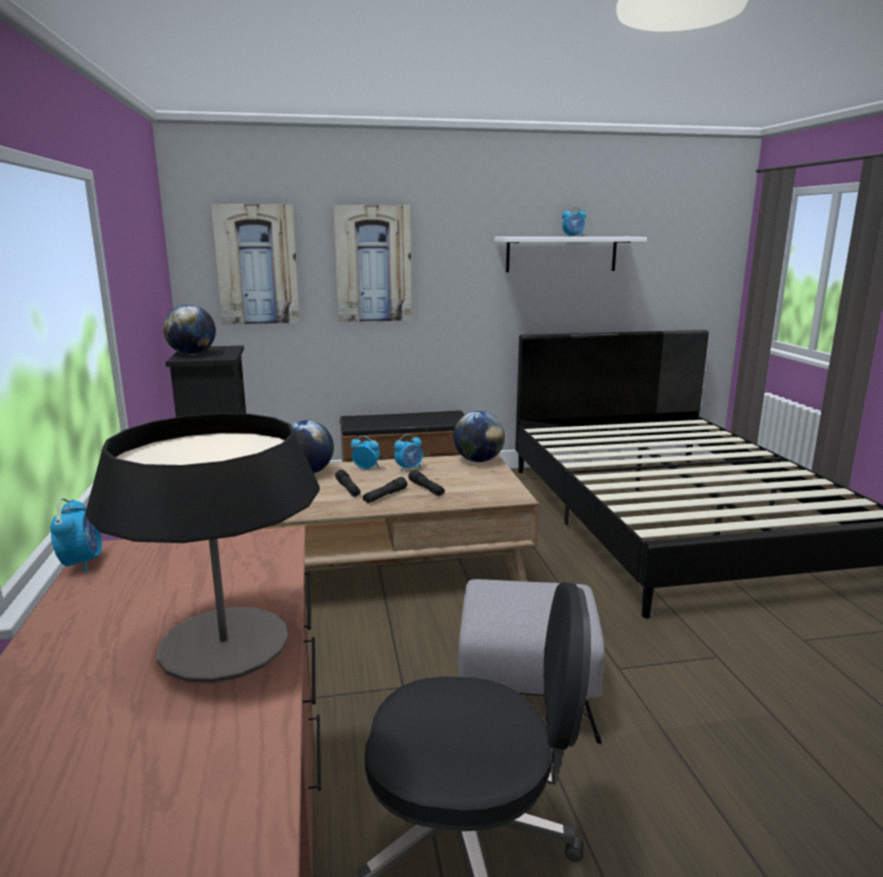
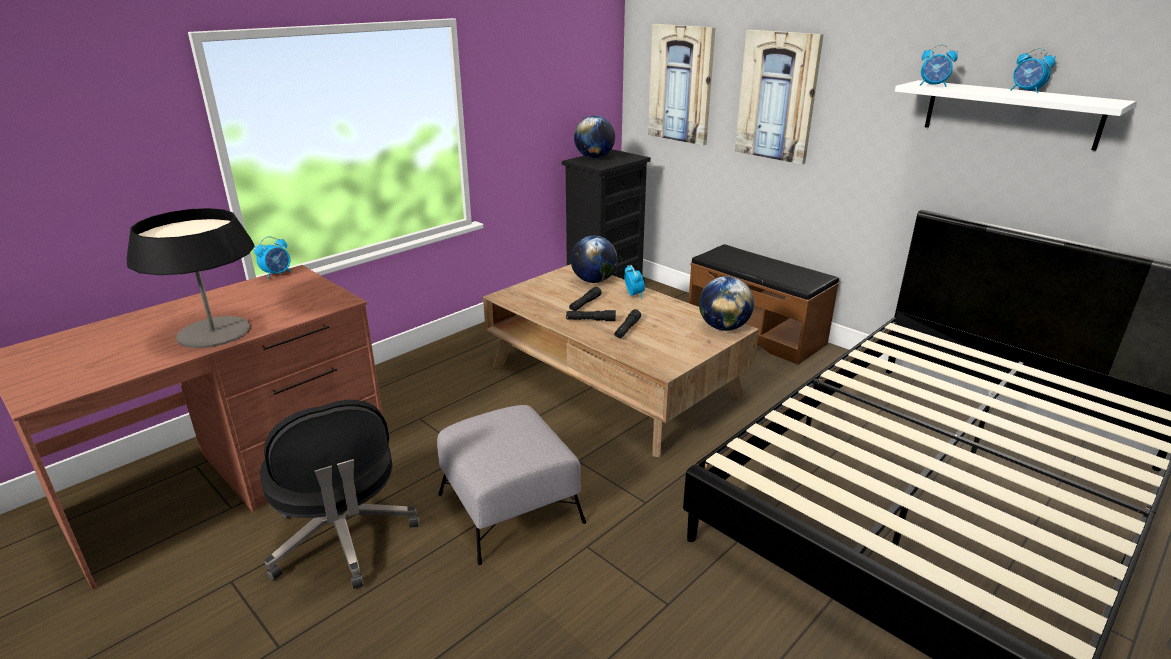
camera: 55 degrees right, 10 degrees up
alarm clock [394,434,423,472] -> alarm clock moved to [920,44,958,87]

